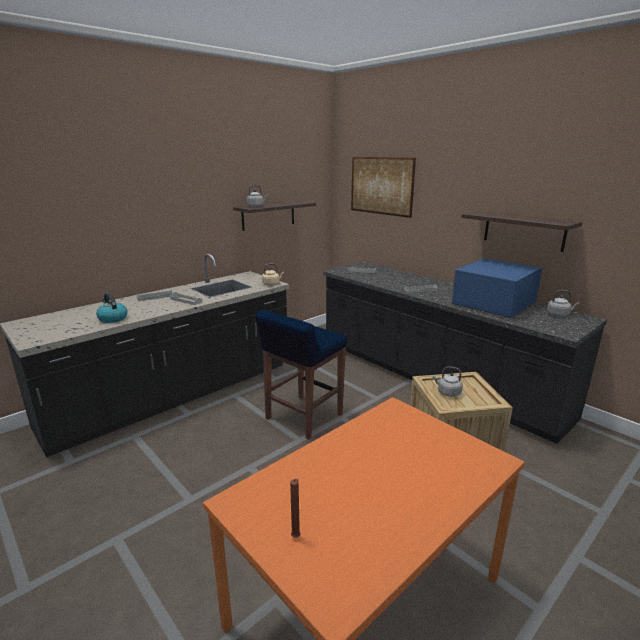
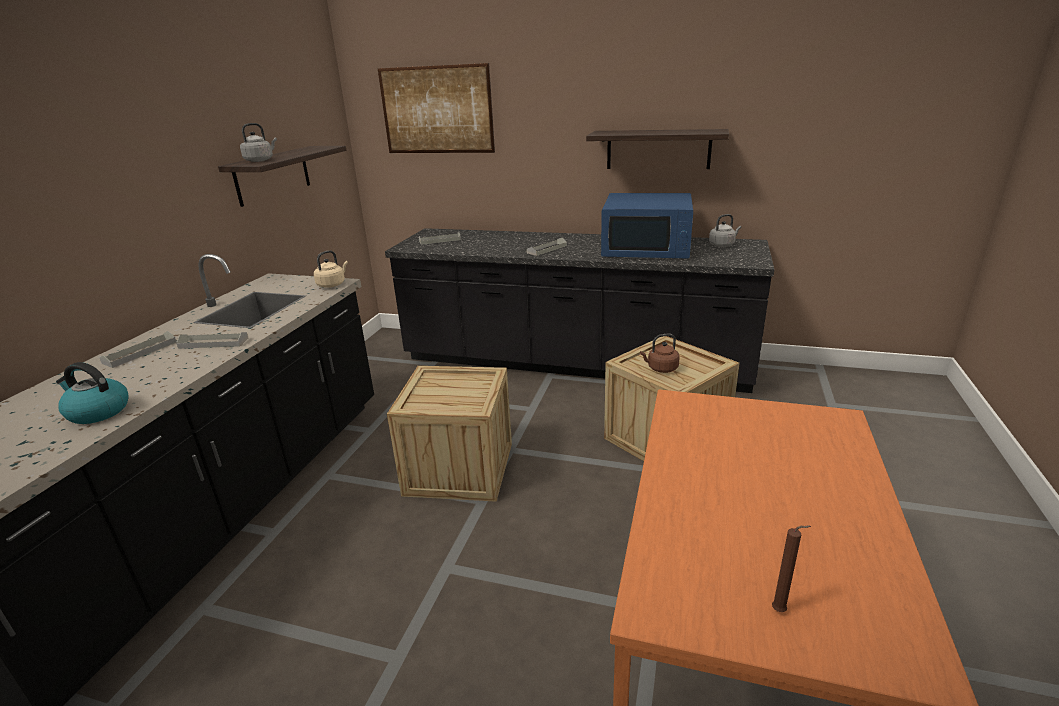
camera: 30 degrees left, 5 degrees up
blue stool [255,310,347,440] -> crate [387,366,512,502]
grey kettle [433,366,463,397] -> brown kettle [640,334,680,373]
blue microwave [452,258,542,318] -> blue microwave turned 90 degrees counterclockwise [601,193,693,258]

